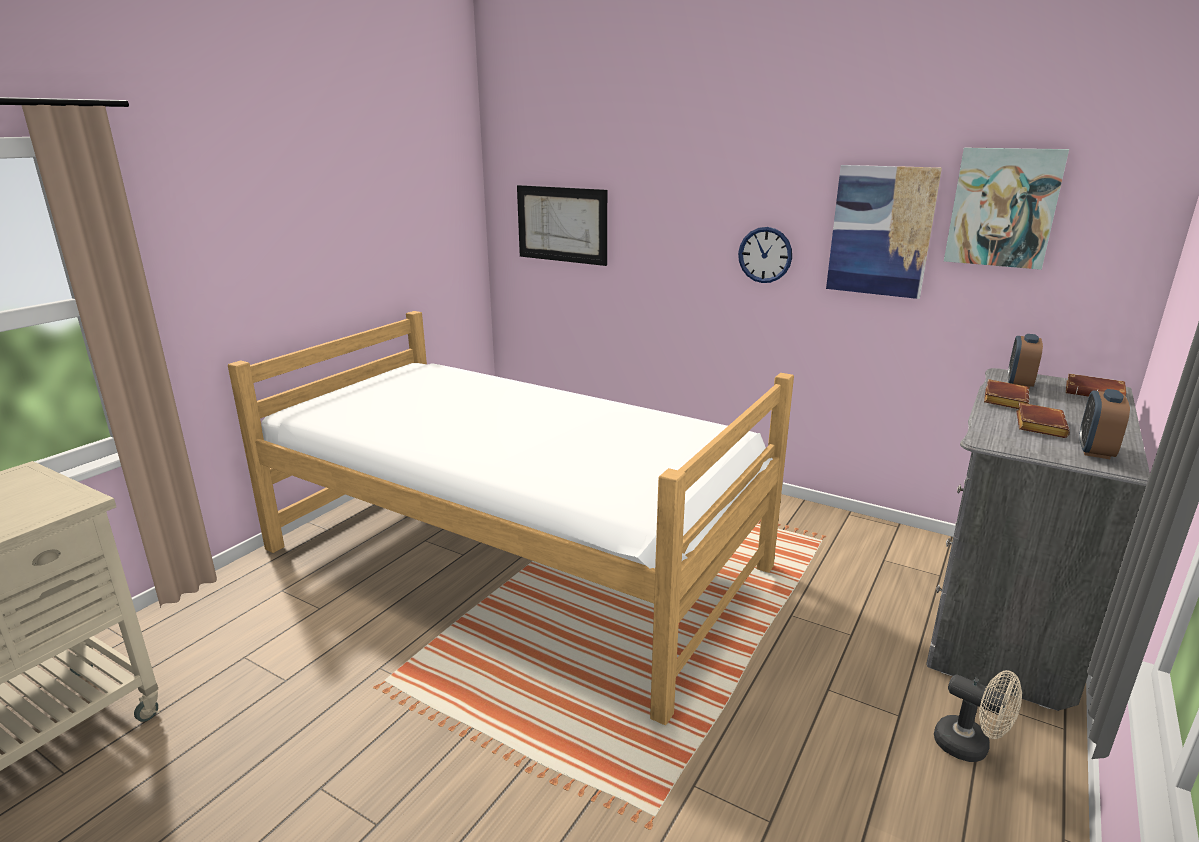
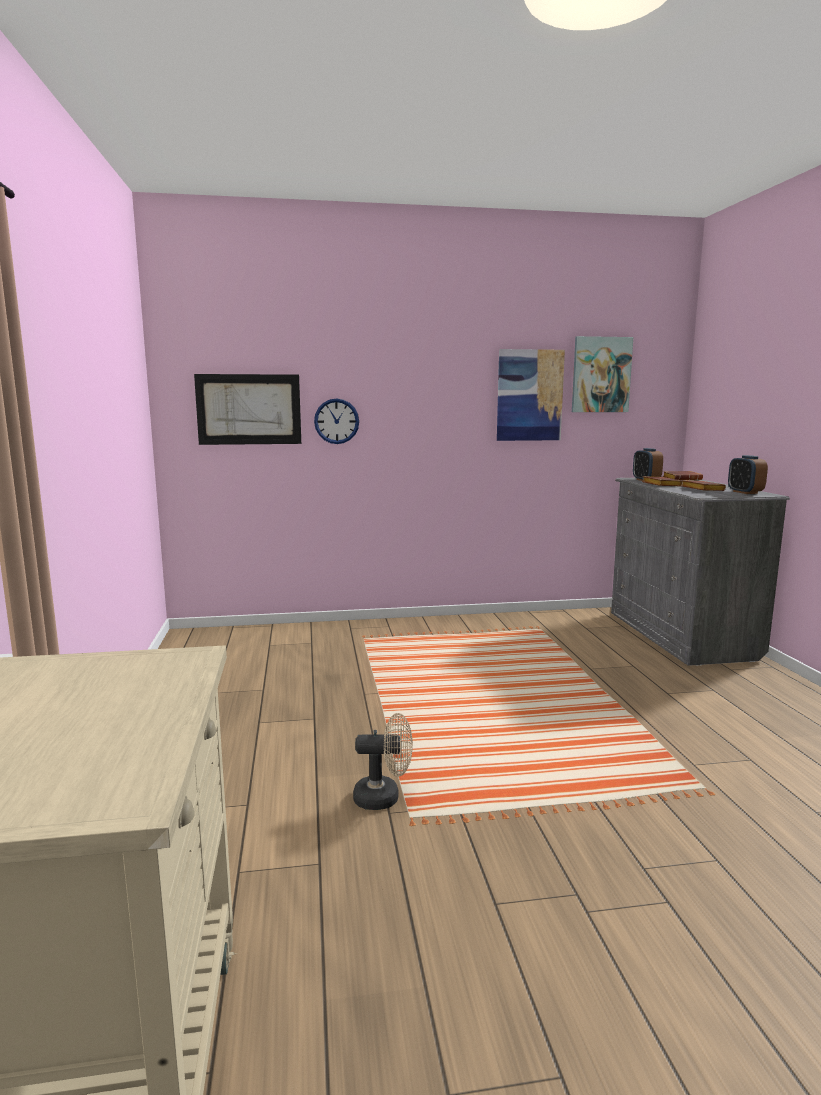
camera: 40 degrees left, 10 degrees down
bed [228,311,794,725] -> none
wall clock [738,227,792,283] -> wall clock moved to [314,399,359,444]
beige fan [934,670,1022,762] -> beige fan moved to [353,713,413,810]

